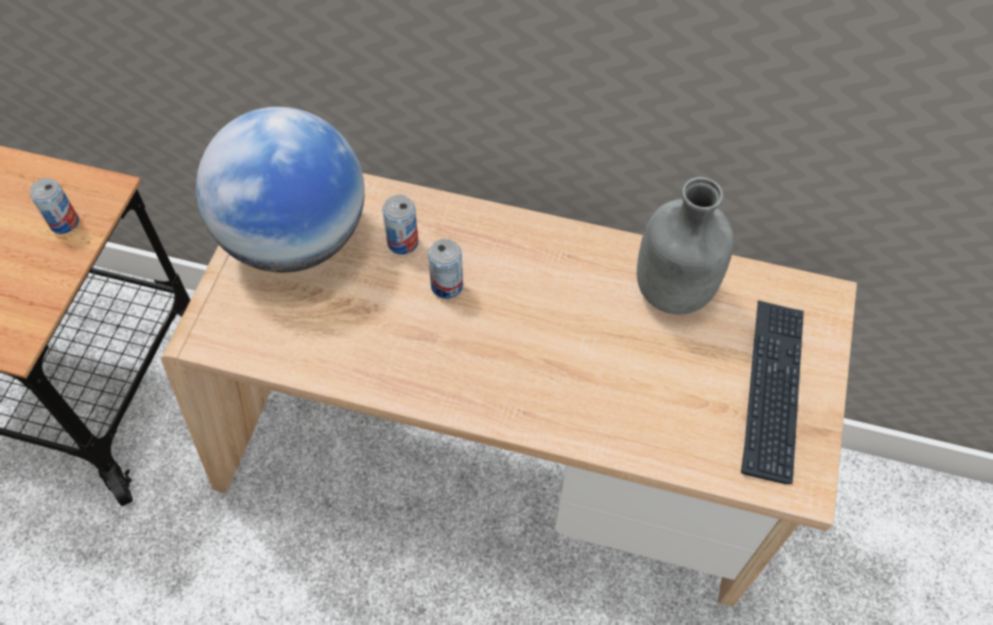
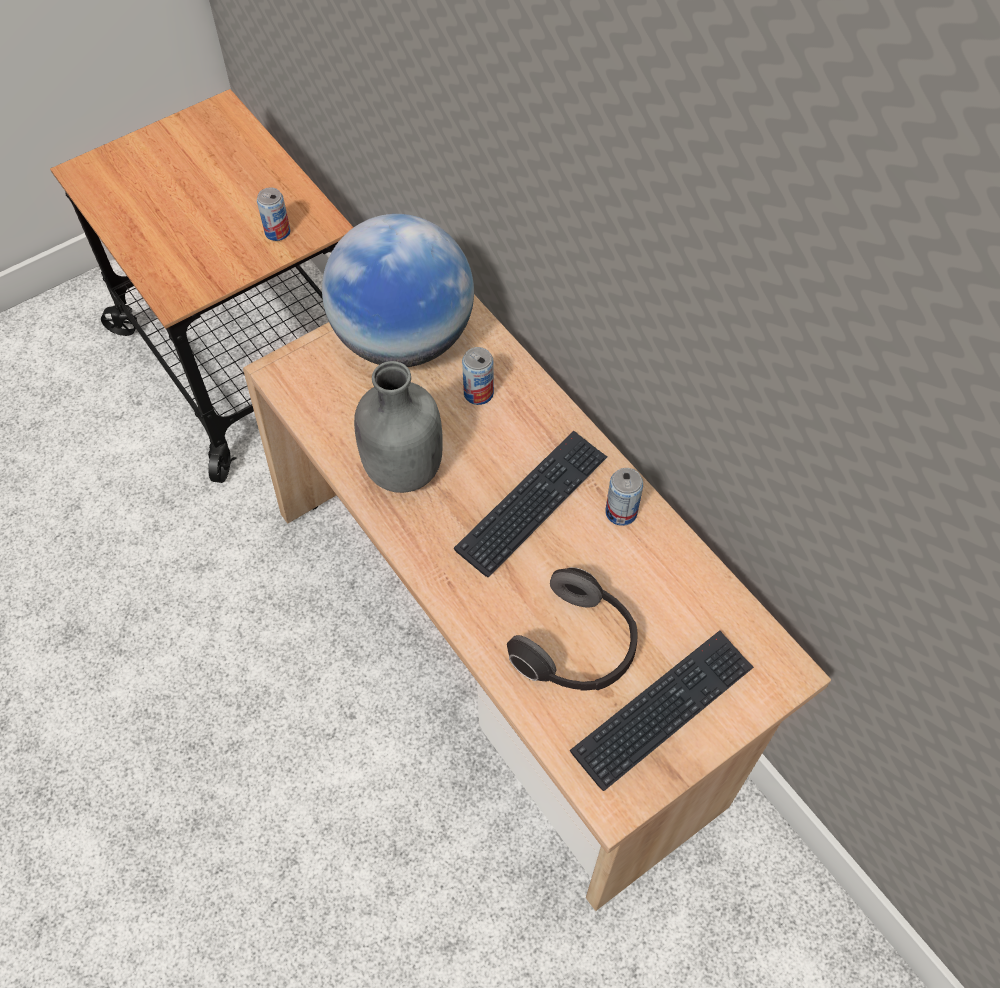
camera: 40 degrees right, 0 degrees up
can [428,239,463,299] -> can moved to [605,468,643,526]
grey bottle [637,177,734,314] -> grey bottle moved to [354,361,443,493]
none -> keyboard [454,431,607,577]
none -> headphones [507,567,638,690]

